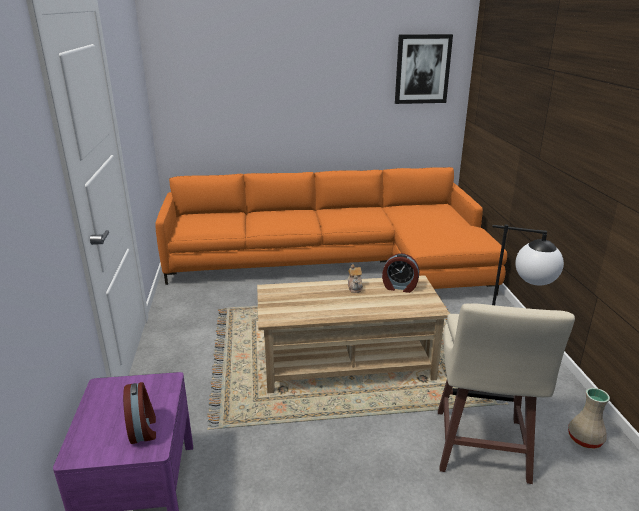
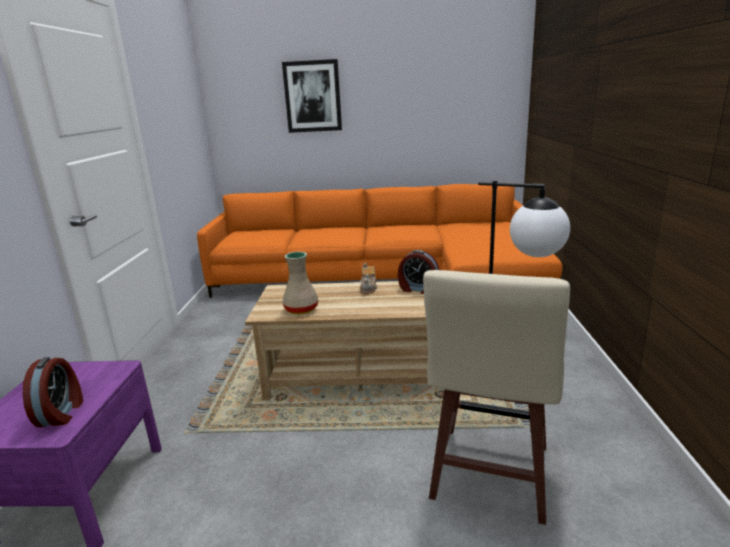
camera: 10 degrees right, 5 degrees down
picture [395,34,453,104] -> picture moved to [282,59,342,133]
beige vase [568,388,610,448] -> beige vase moved to [283,252,318,314]

